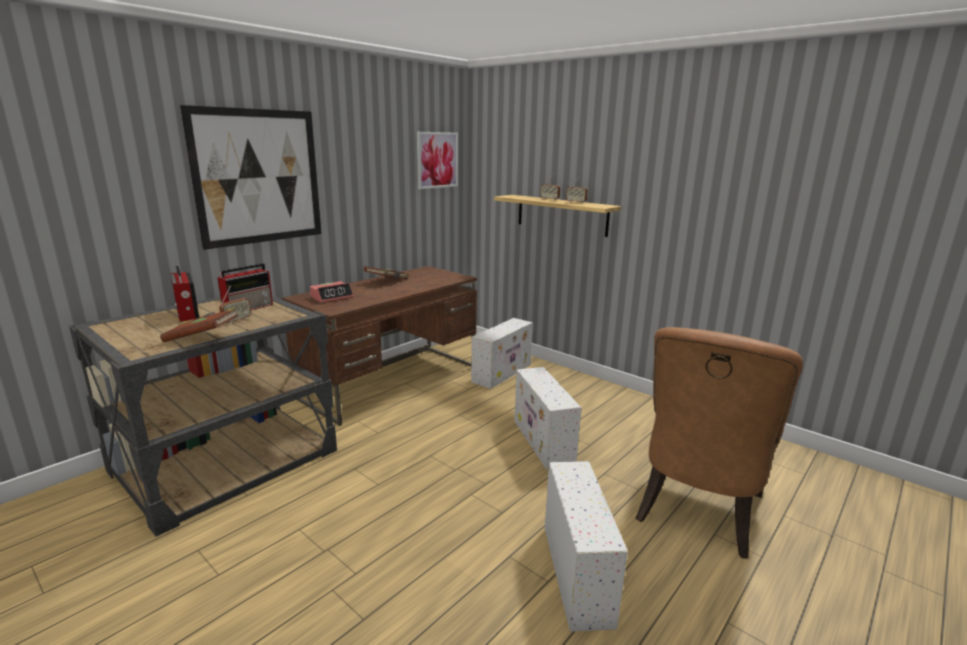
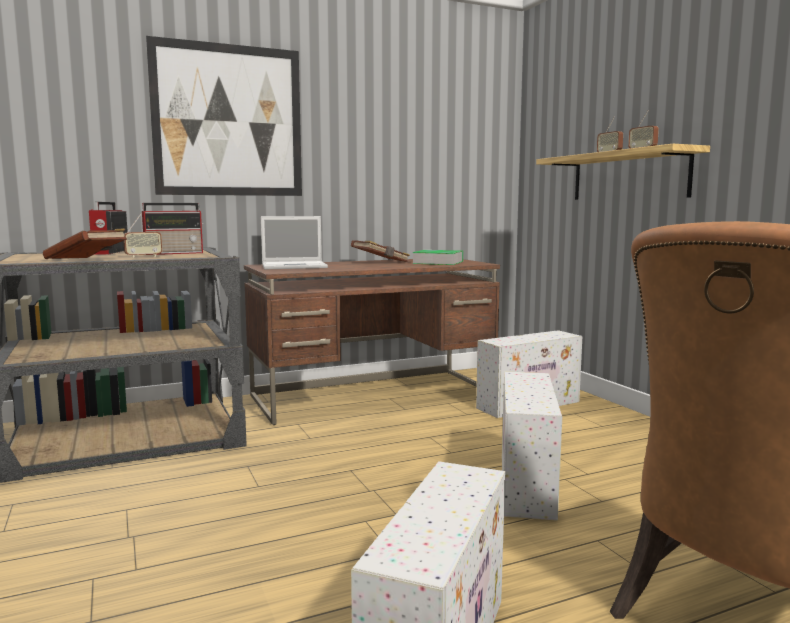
camera: 25 degrees right, 10 degrees down
alarm clock [310,281,354,303] -> laptop [261,216,328,269]
picture [417,132,458,189] -> none
none -> book [412,250,464,265]

